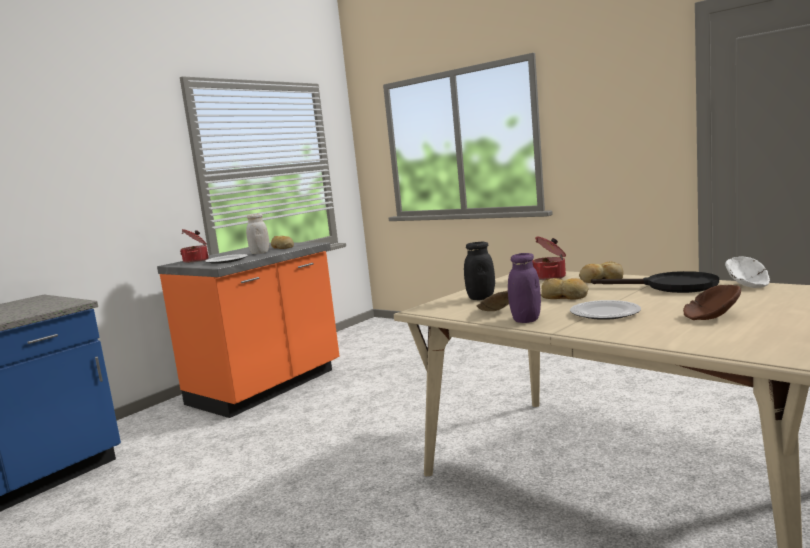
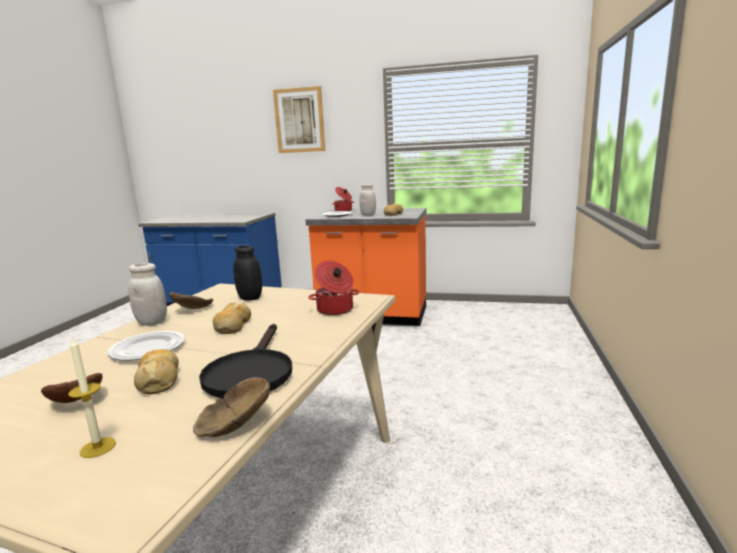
camera: 65 degrees right, 5 degrees up
purple jar [508,253,541,323] -> white jar [128,263,167,326]
bread [579,261,624,283] -> bread moved to [134,349,179,394]
white bowl [725,256,770,288] -> brown bowl [193,377,270,437]
none -> candle [68,337,116,458]
none -> picture [273,86,325,153]

